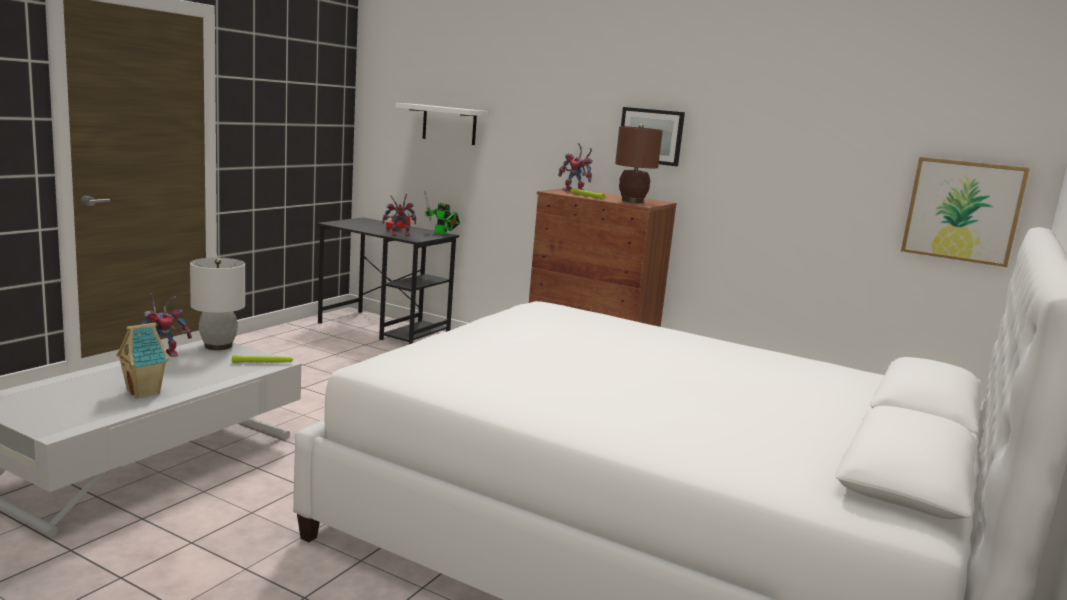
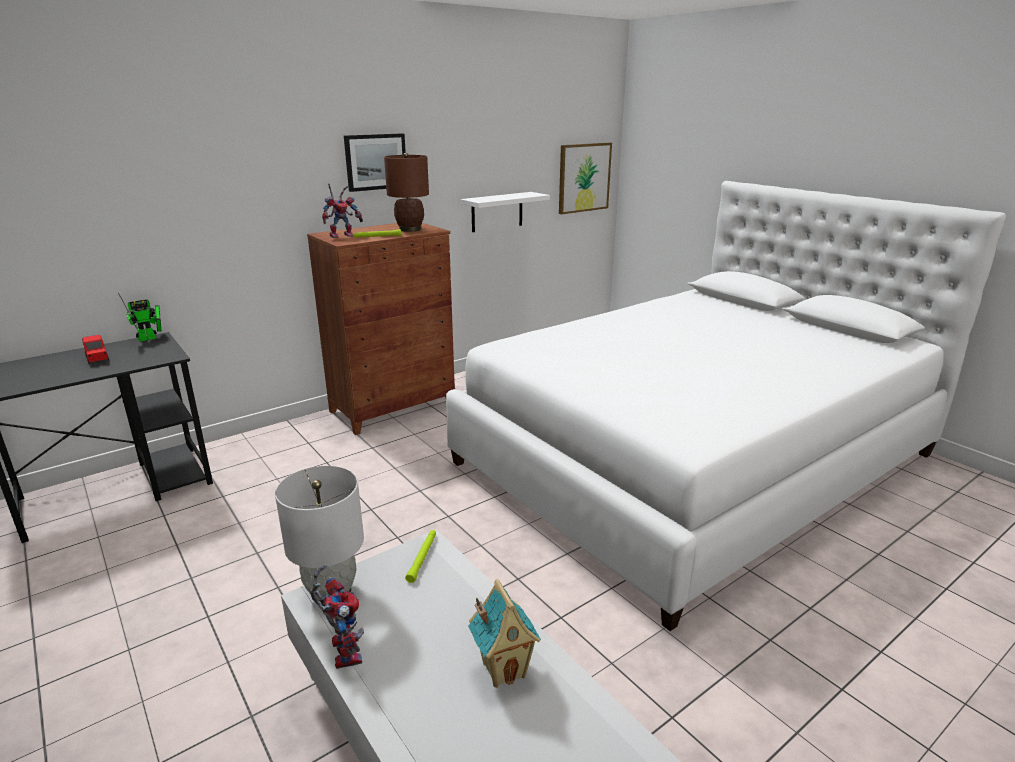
camera: 65 degrees left, 10 degrees up
toy robot [382,194,416,237] -> none
white shelf [395,103,488,145] -> white shelf moved to [461,192,550,232]

